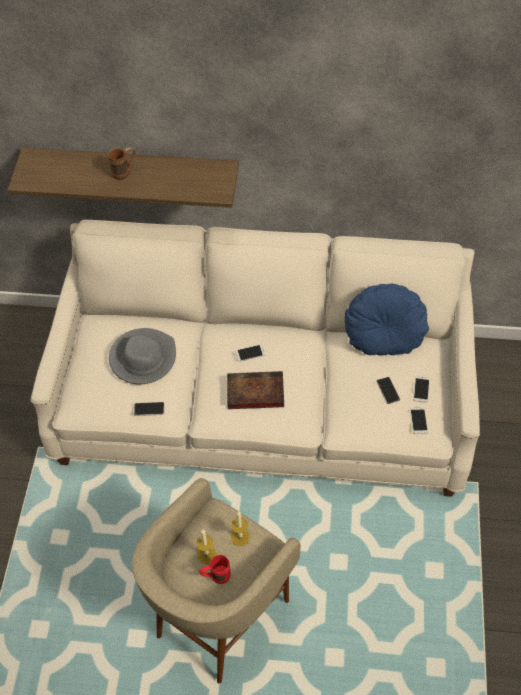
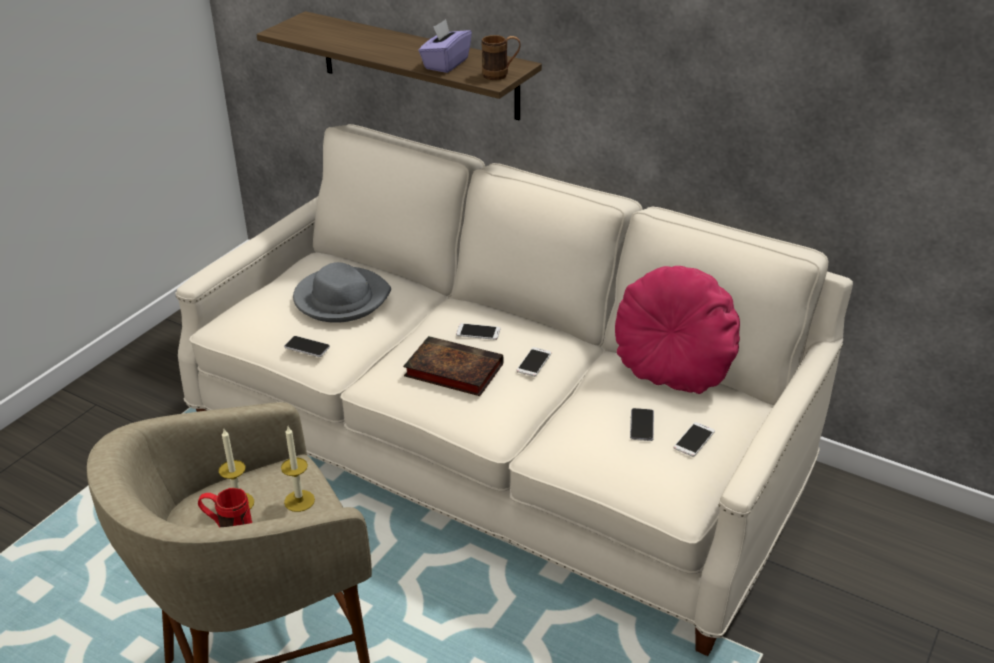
camera: 25 degrees right, 20 degrees down
brown mug [108,147,136,180] -> brown mug moved to [481,35,521,80]
blue pillow [345,284,429,356] -> pink pillow [615,266,740,394]
phone [410,407,428,434] -> phone moved to [516,347,551,377]
none -> purple tissue box [419,19,472,73]

